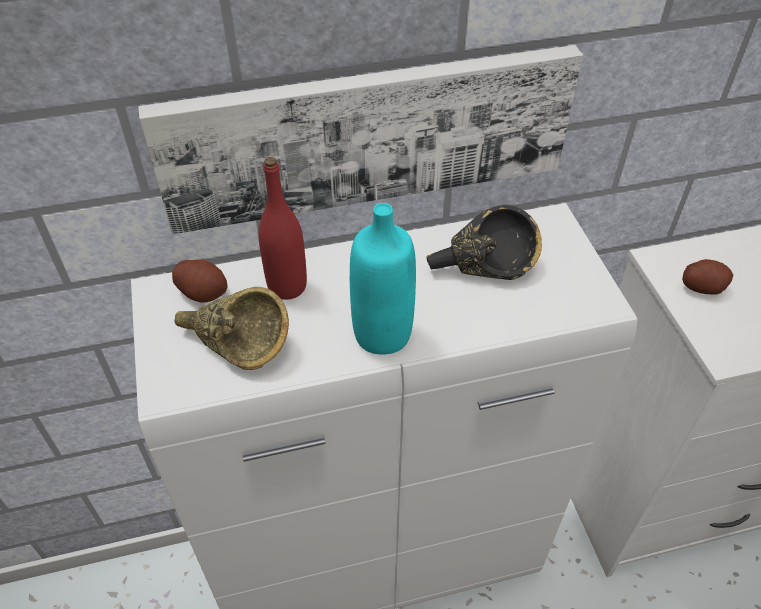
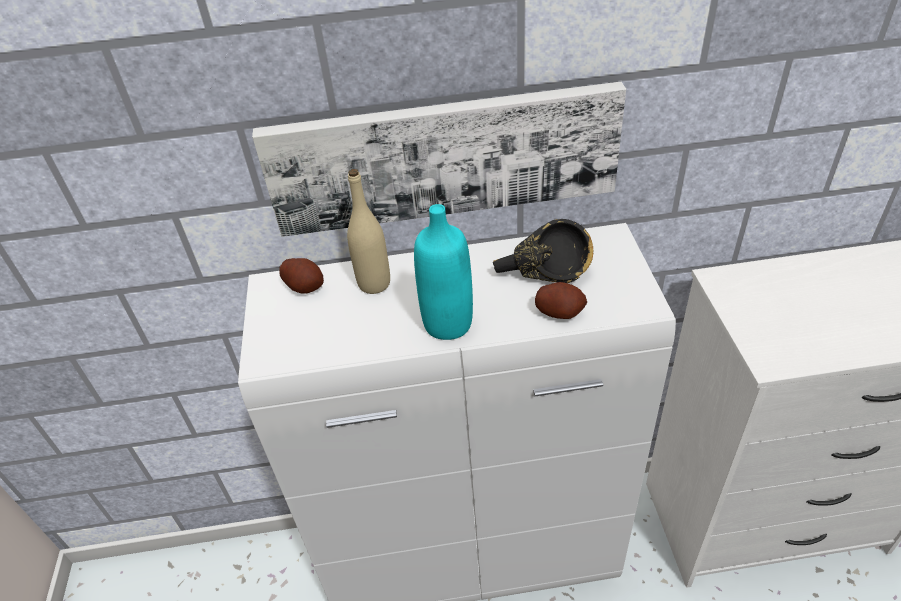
camera: 10 degrees right, 5 degrees down
brown bowl [175,287,289,370] -> none
red bottle [258,157,307,300] -> beige bottle [347,169,390,294]
potato [682,259,733,294] -> potato moved to [535,282,587,319]

